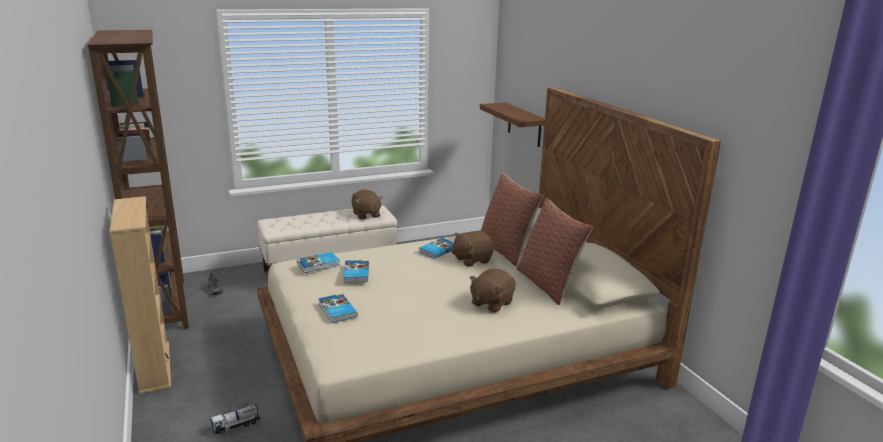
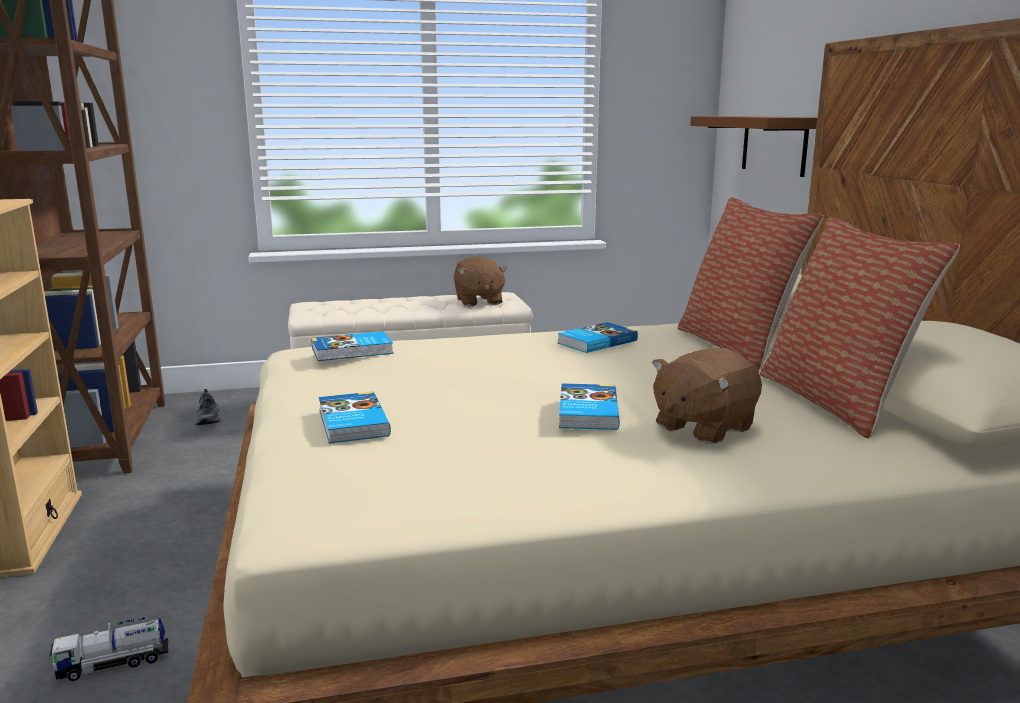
camera: 10 degrees right, 5 degrees down
book [343,260,369,283] -> book moved to [559,383,620,430]
brown plush toy [452,231,494,267] -> none

